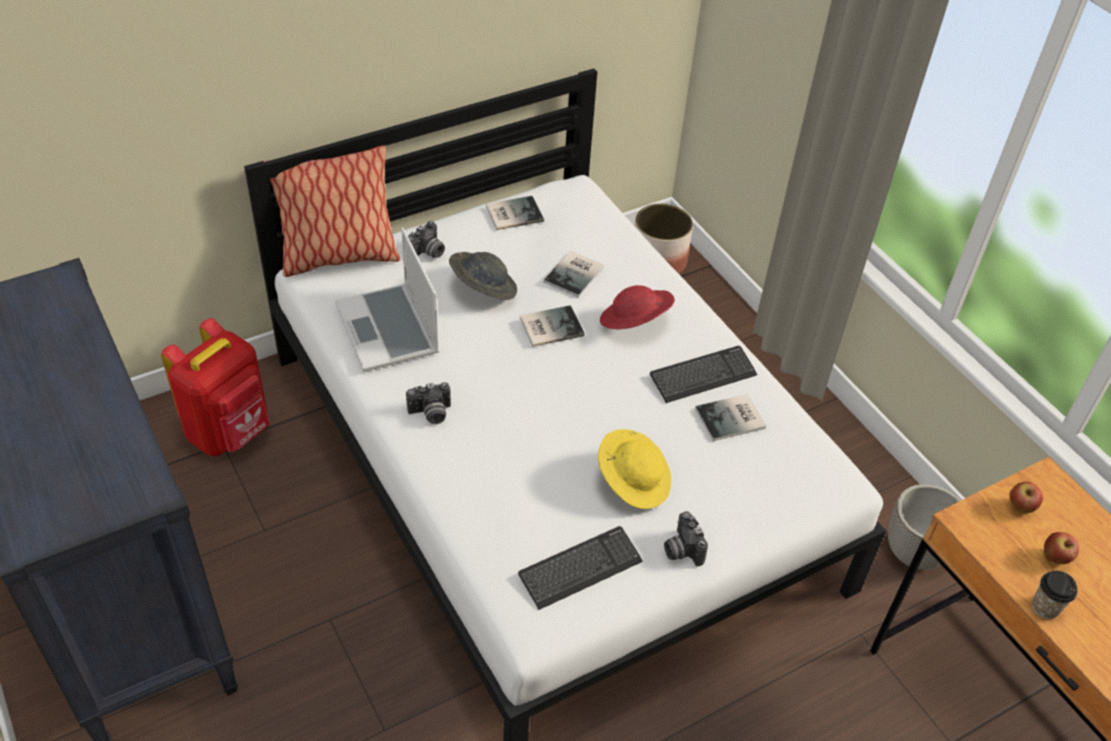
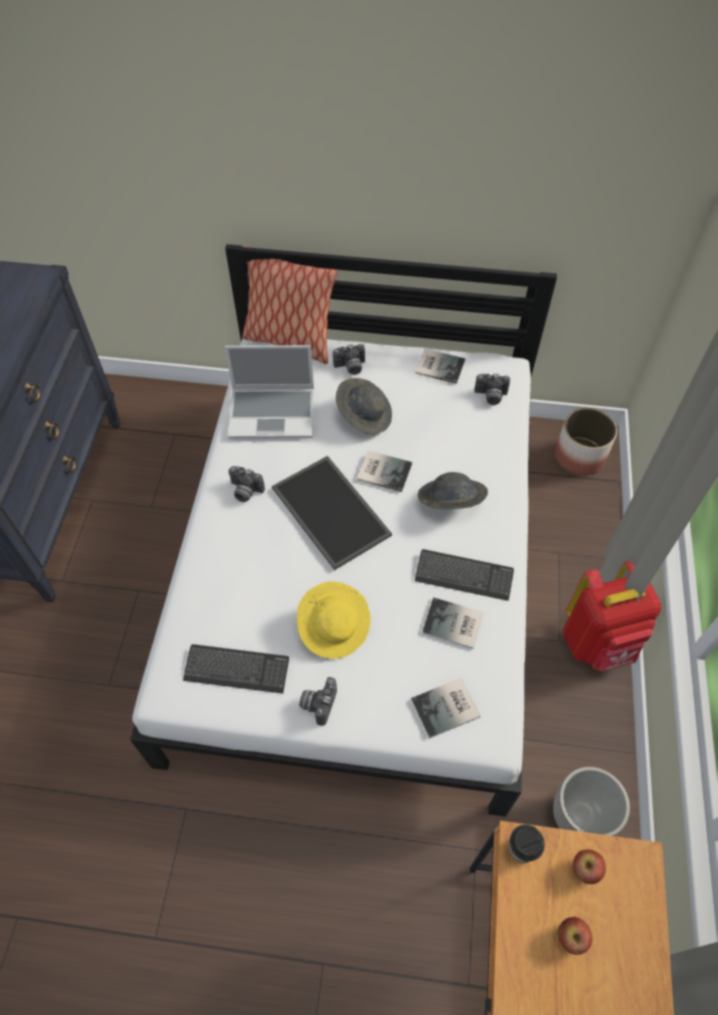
camera: 40 degrees right, 10 degrees up
red backpack [161,318,270,457] -> red backpack moved to [563,561,661,672]
laptop [335,228,439,372] -> laptop turned 105 degrees counterclockwise [224,345,314,438]
book [543,251,604,298] -> book moved to [411,678,480,739]
red hat [600,285,675,330] -> grey hat [418,472,488,509]
cup [1032,571,1077,619] -> cup moved to [508,824,545,863]
none -> tray [272,456,392,570]
none -> camera [474,373,510,405]

